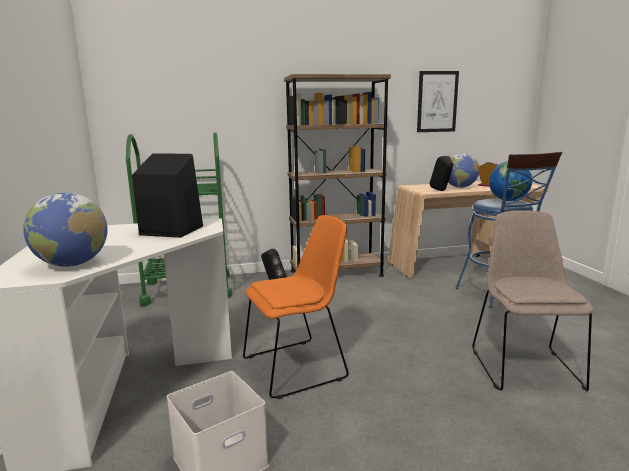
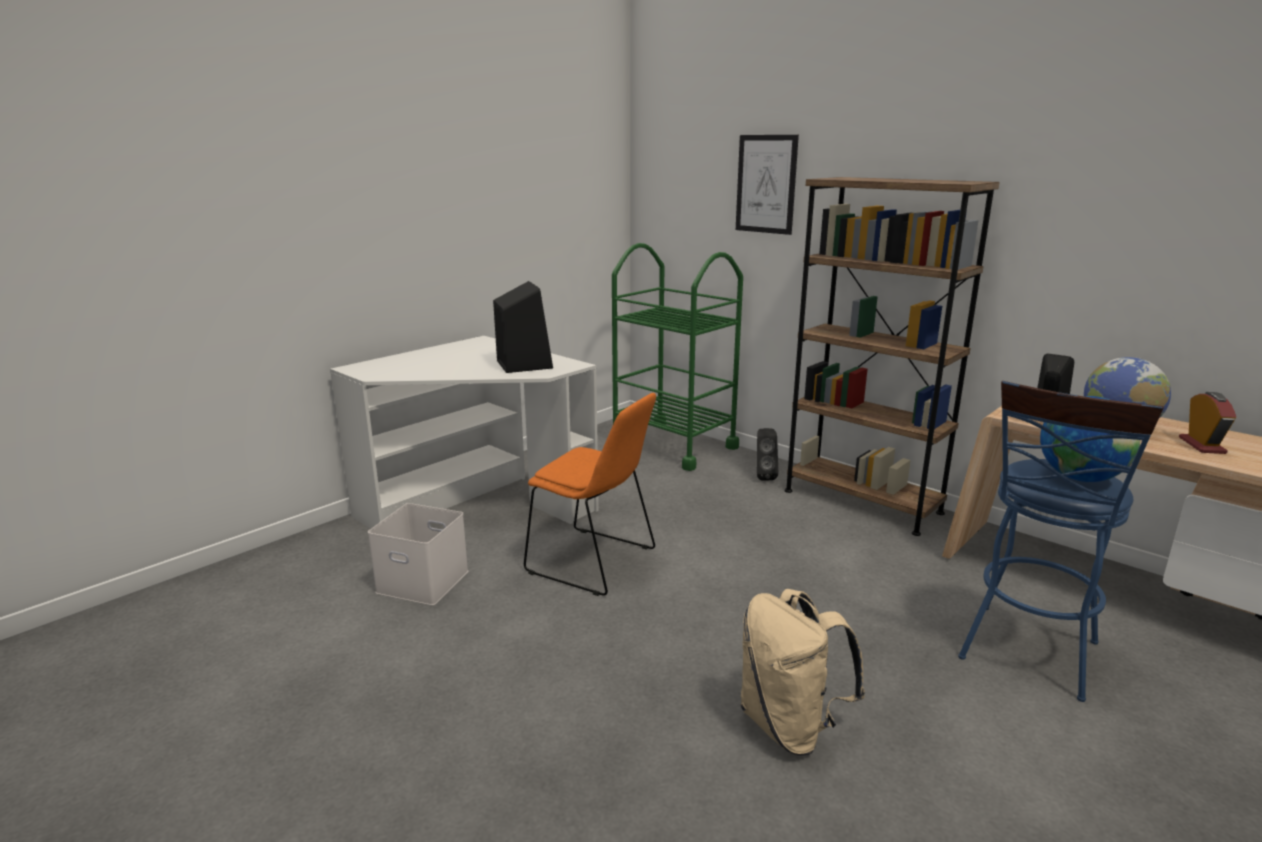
camera: 55 degrees right, 5 degrees up
globe [23,193,108,267] -> none
picture [417,71,459,132] -> picture moved to [736,135,799,235]
beige chair [472,210,594,391] -> beige backpack [741,589,865,756]

